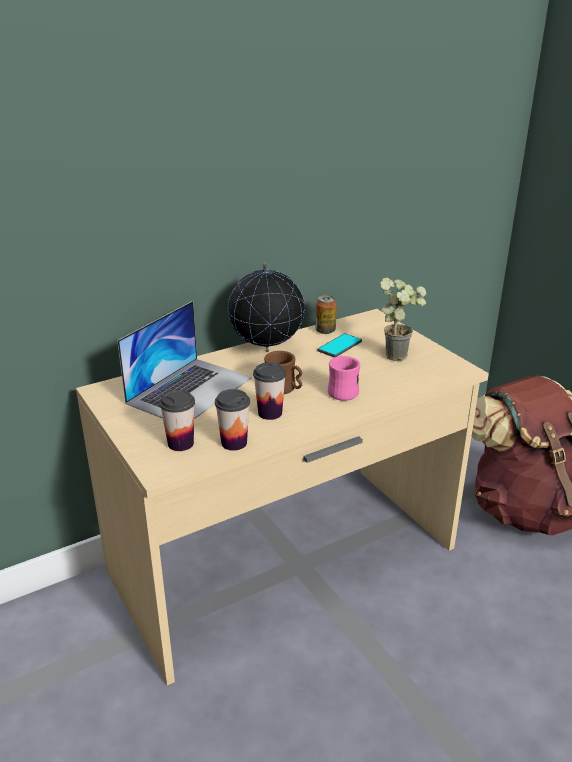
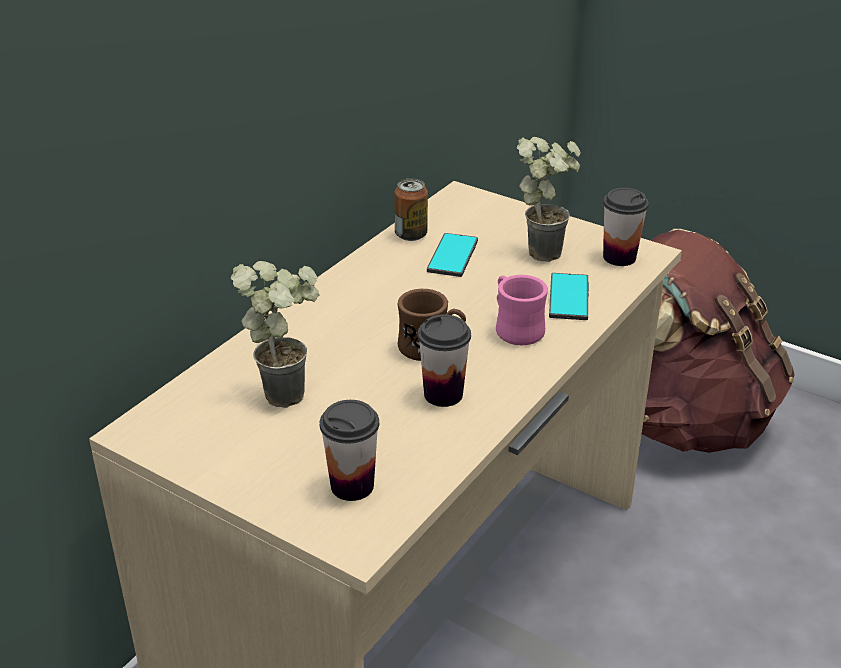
camera: 25 degrees left, 5 degrees up
laptop [117,301,252,419] -> potted plant [231,261,320,408]
cup [215,389,250,451] -> cup moved to [603,188,649,266]
globe [227,262,305,352] -> none
none -> phone [549,273,589,320]

